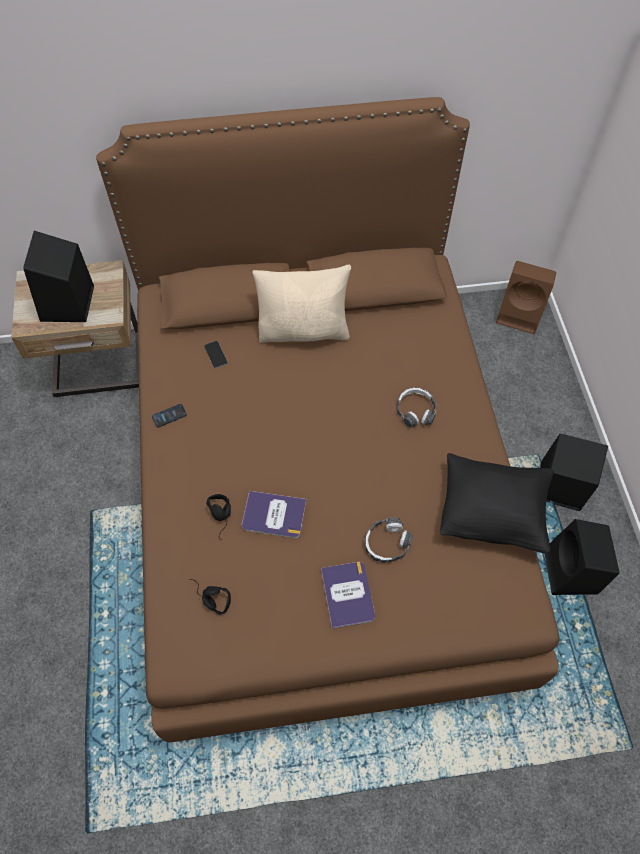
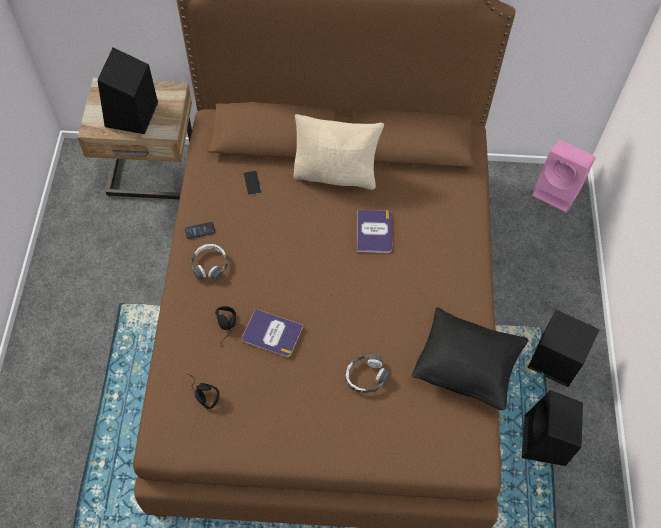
camera: 10 degrees right, 0 degrees up
book [321,562,375,629] -> book moved to [357,210,392,253]
headphones [397,388,437,427] -> headphones moved to [191,244,228,280]
brown speaker [496,261,556,334] -> pink speaker [532,140,596,213]

